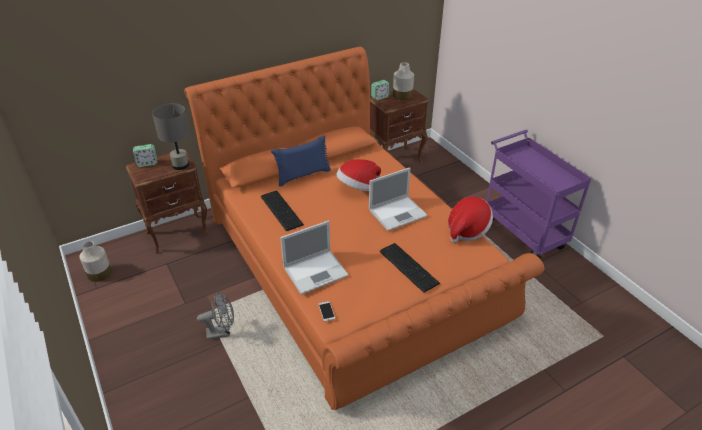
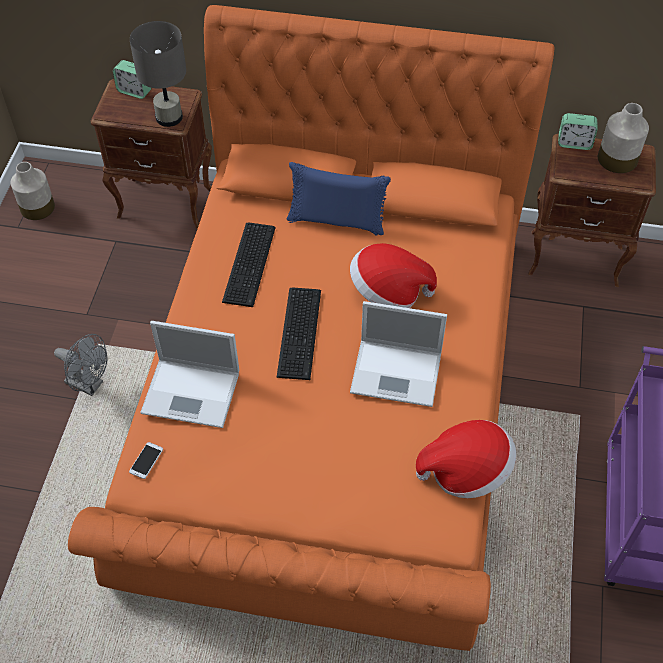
camera: 40 degrees right, 15 degrees up
keyboard [379,243,440,293] -> keyboard moved to [277,287,321,380]

